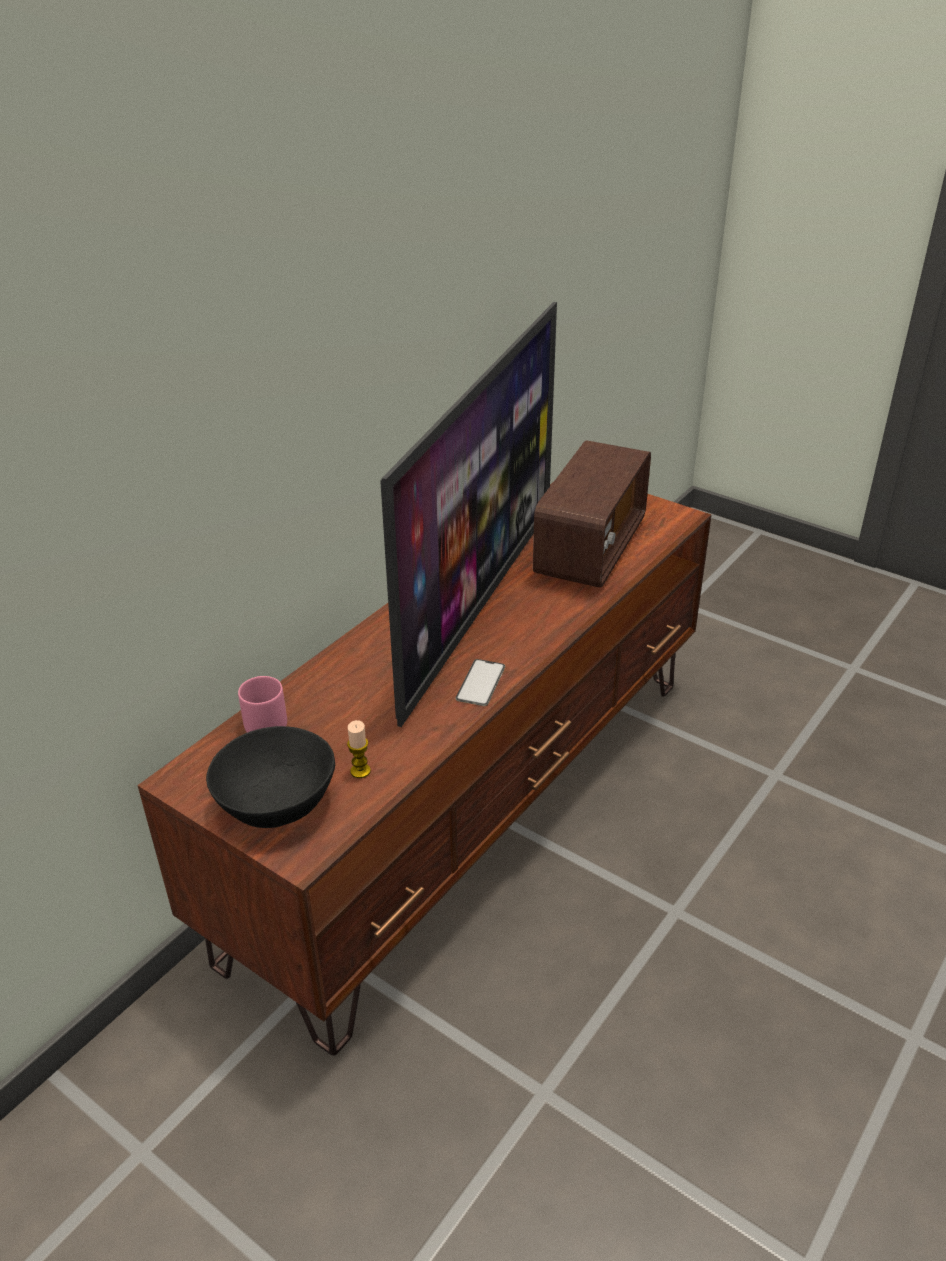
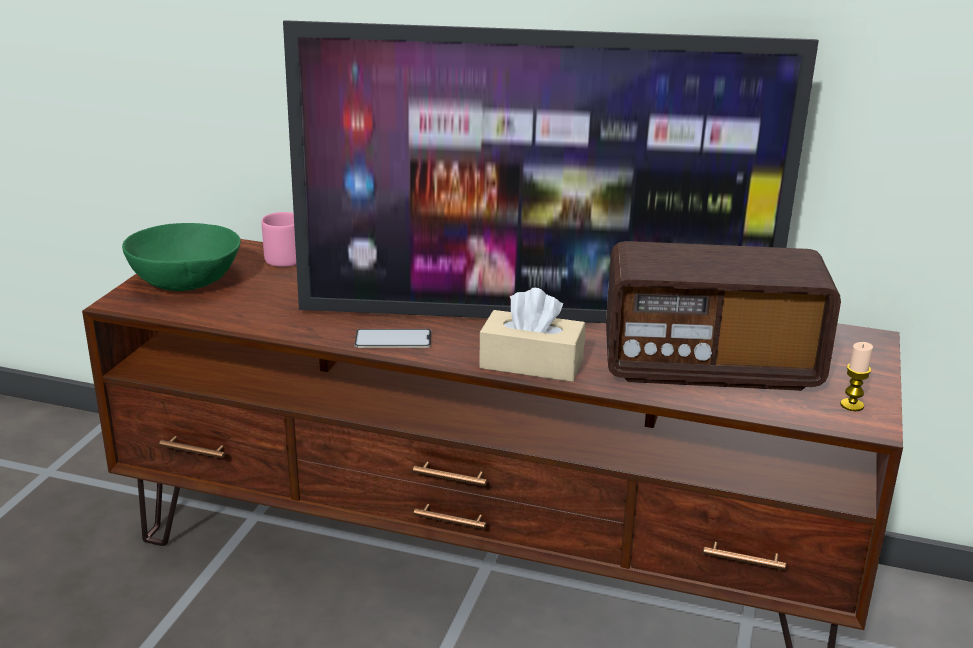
camera: 70 degrees right, 10 degrees down
black bowl [206,726,335,828] -> green bowl [122,223,241,291]
candle [347,720,371,778] -> candle moved to [840,342,873,411]
none -> beige tissue box [479,288,585,382]

